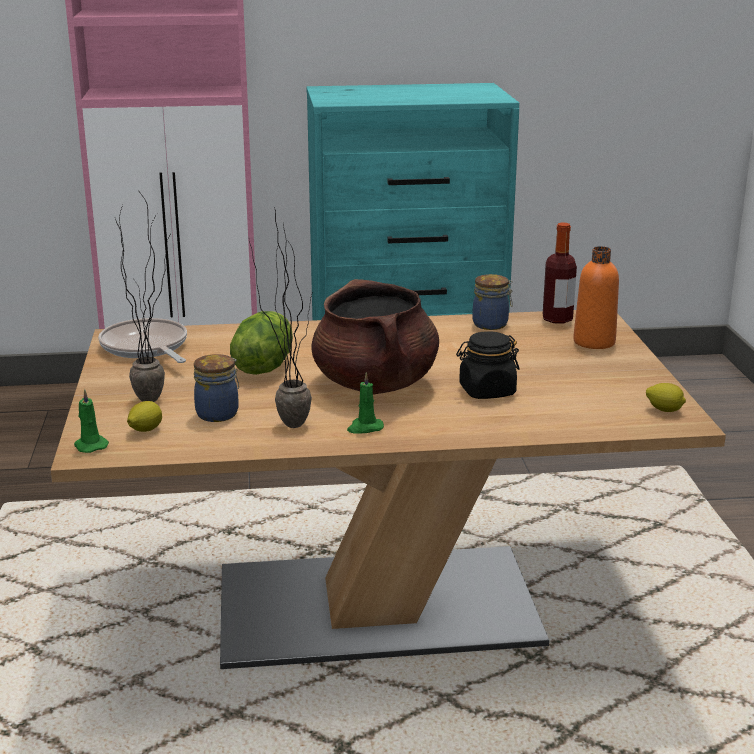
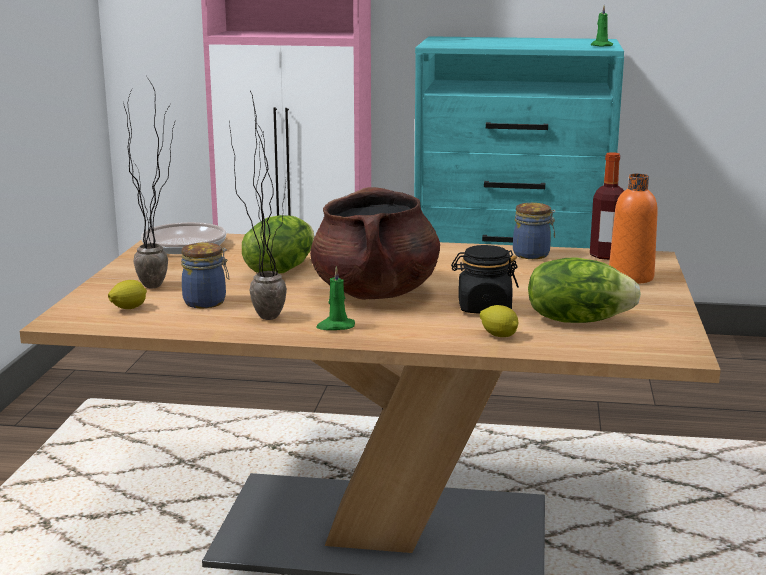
camera: 15 degrees right, 5 degrees down
green candle [74,389,109,453] -> green candle moved to [591,6,613,47]
lemon [646,383,686,412] -> lemon moved to [480,305,518,337]
none -> lettuce [528,257,641,323]

